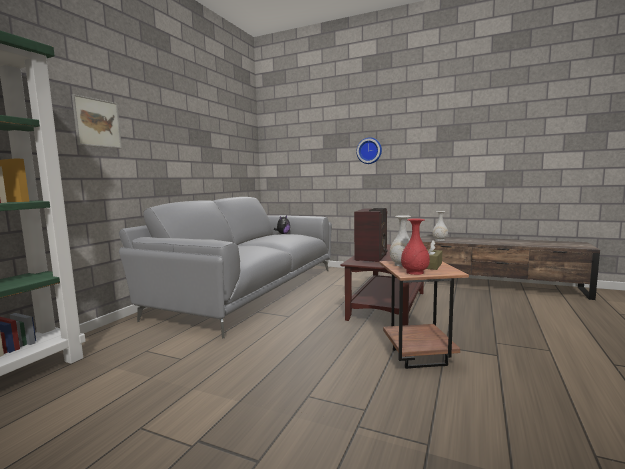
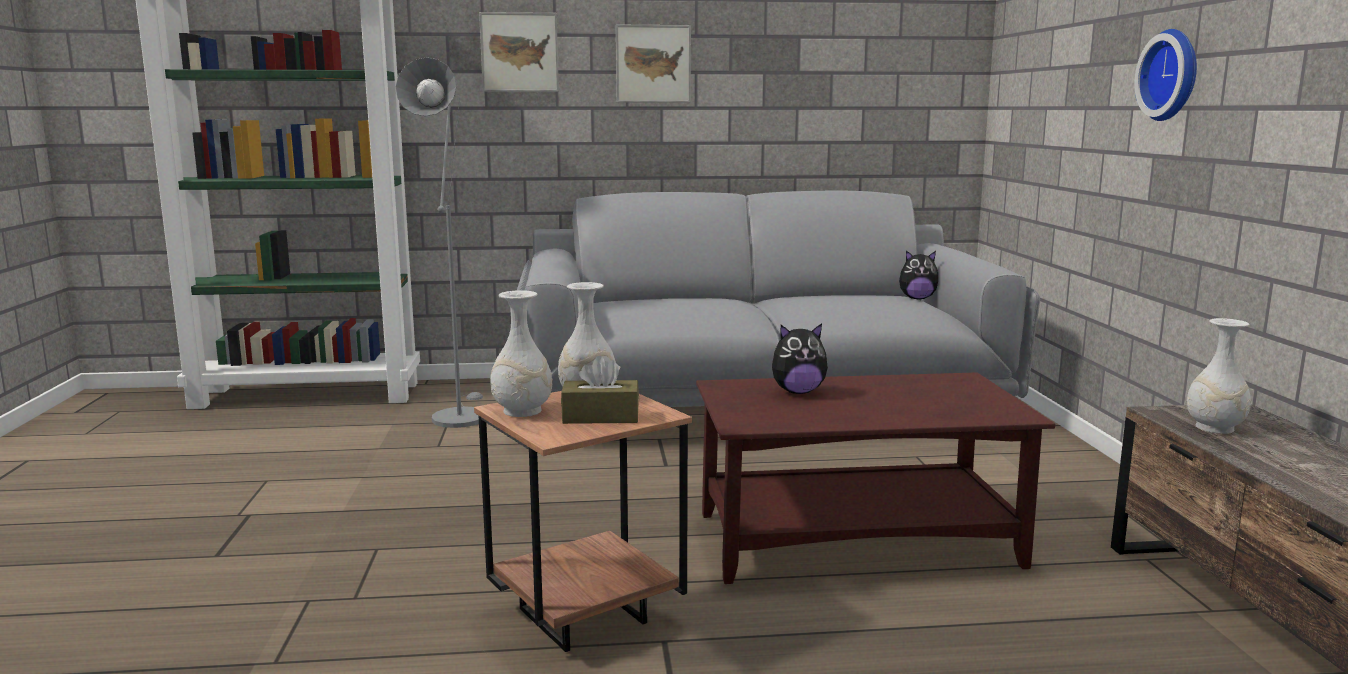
camera: 60 degrees right, 5 degrees up
radio [354,208,388,262] -> plush toy [772,323,828,394]
red vase [401,219,430,275] -> white vase [490,290,552,417]
none -> grey floor lamp [396,57,483,428]
none -> picture [616,24,691,102]

